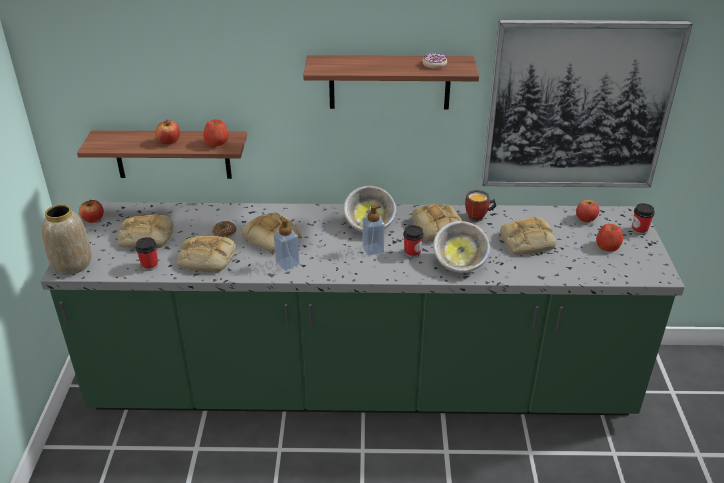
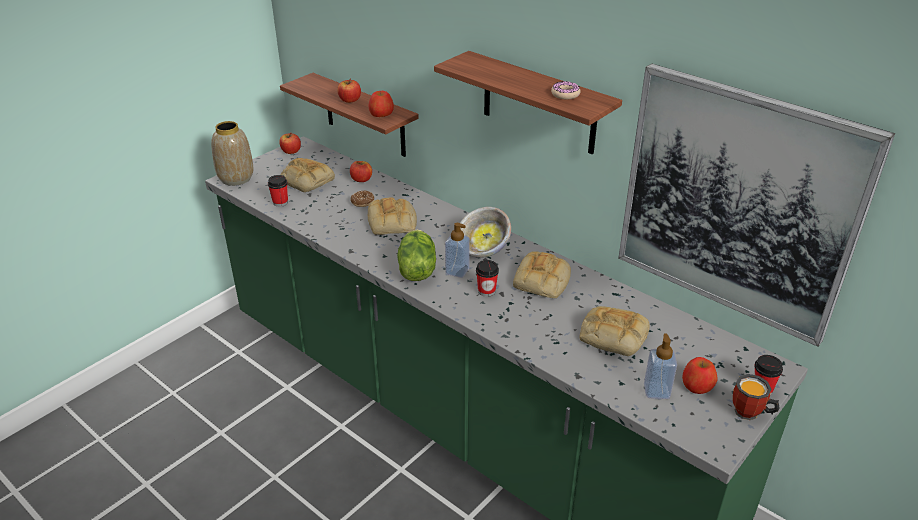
camera: 40 degrees right, 0 degrees up
bread [177,236,237,273] -> none
soap dispenser [274,216,300,270] -> soap dispenser moved to [644,333,677,399]
bowl [433,221,490,273] -> none
mug [465,190,496,222] -> mug moved to [732,374,779,420]
apple [576,200,599,222] -> apple moved to [350,161,372,182]
none -> lettuce [397,230,436,281]

